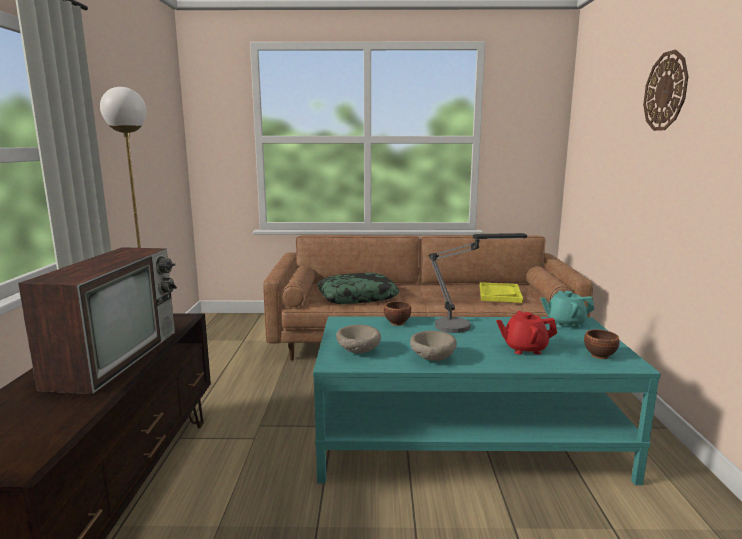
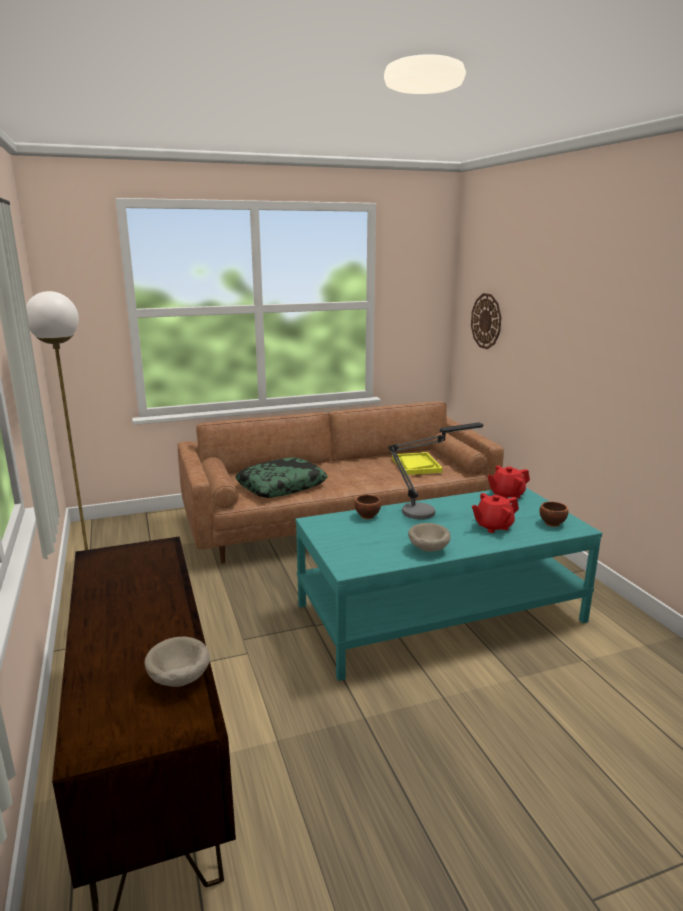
camera: 20 degrees left, 5 degrees up
television [18,247,177,394] -> none
beige bowl [336,325,381,354] -> beige bowl moved to [144,637,210,687]
turquoise teapot [540,291,595,328] -> red teapot [487,465,530,499]
wall clock [643,50,689,131] -> wall clock moved to [471,293,501,349]

